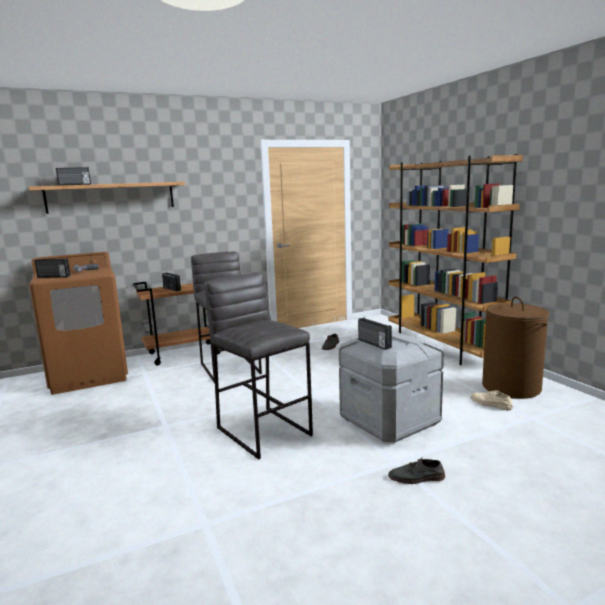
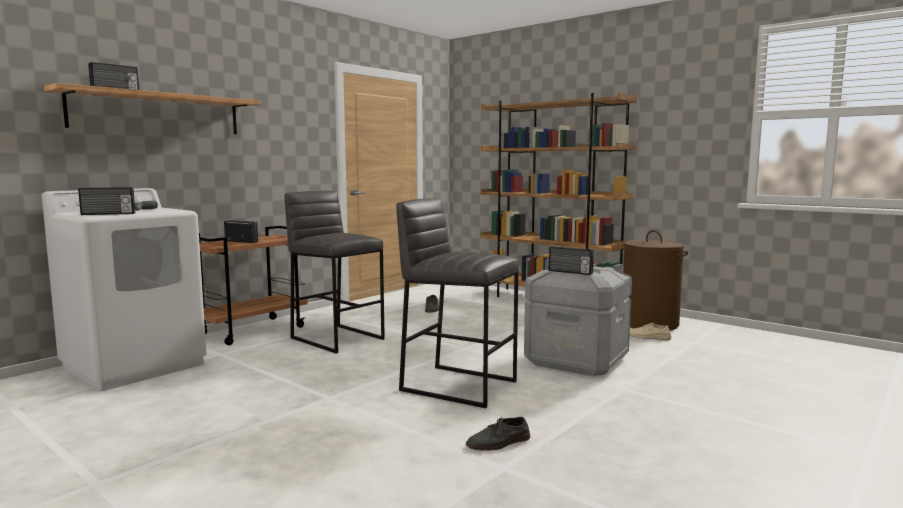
camera: 25 degrees left, 5 degrees down
brown washing machine [29,252,128,395] -> white washing machine [42,188,207,391]
grey shoe [388,458,445,484] -> grey shoe moved to [466,416,530,451]

